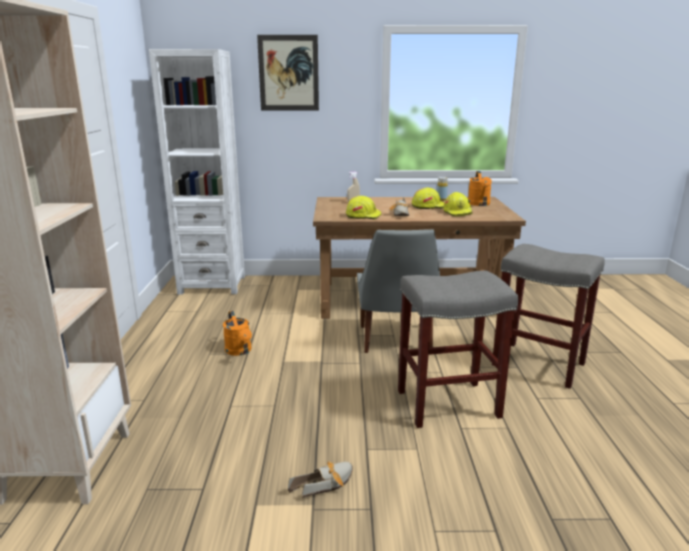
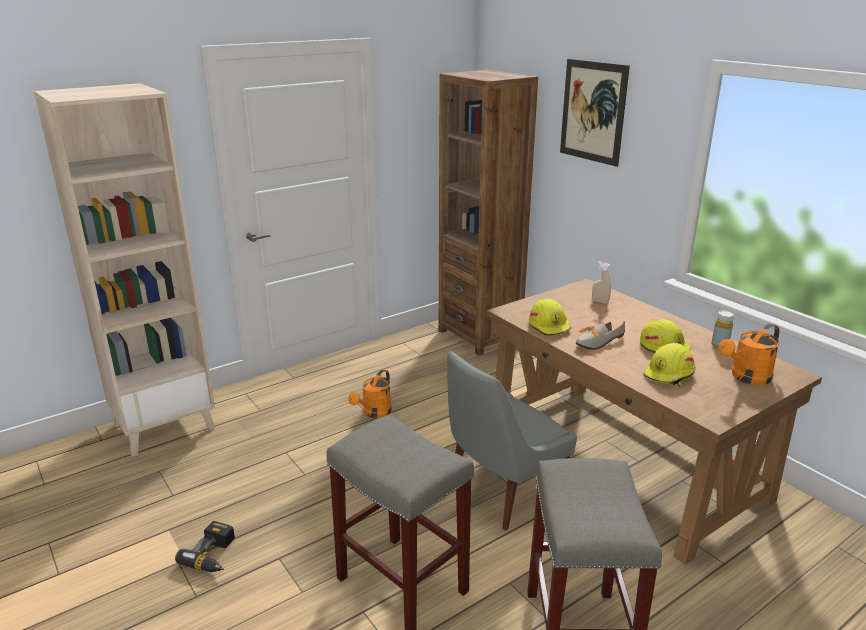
camera: 55 degrees right, 5 degrees up
white bookcase [149,49,245,295] -> brown bookcase [439,70,538,356]
shoe [288,461,353,498] -> power drill [175,521,235,572]

